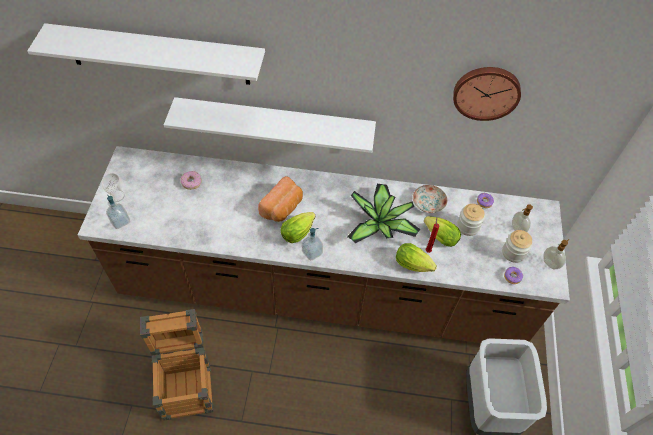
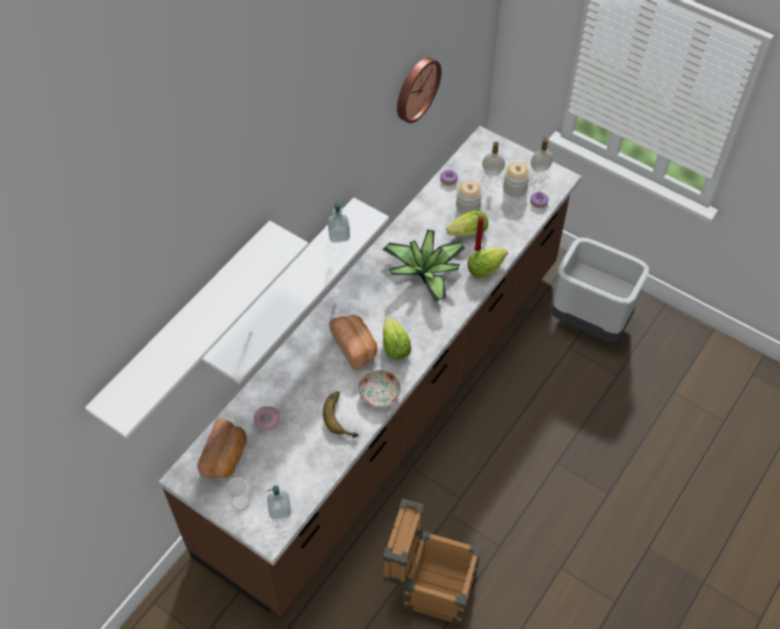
camera: 60 degrees left, 0 degrees up
soap dispenser [302,228,323,260] -> soap dispenser moved to [328,200,350,243]
plate [413,185,448,213] -> plate moved to [359,370,401,407]
none -> bread [197,418,247,478]
none -> banana [323,391,358,438]

